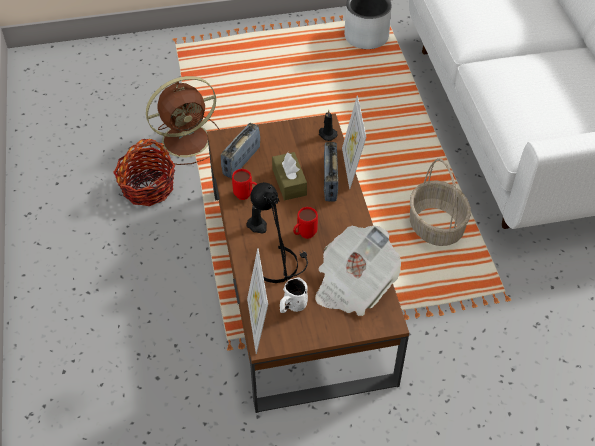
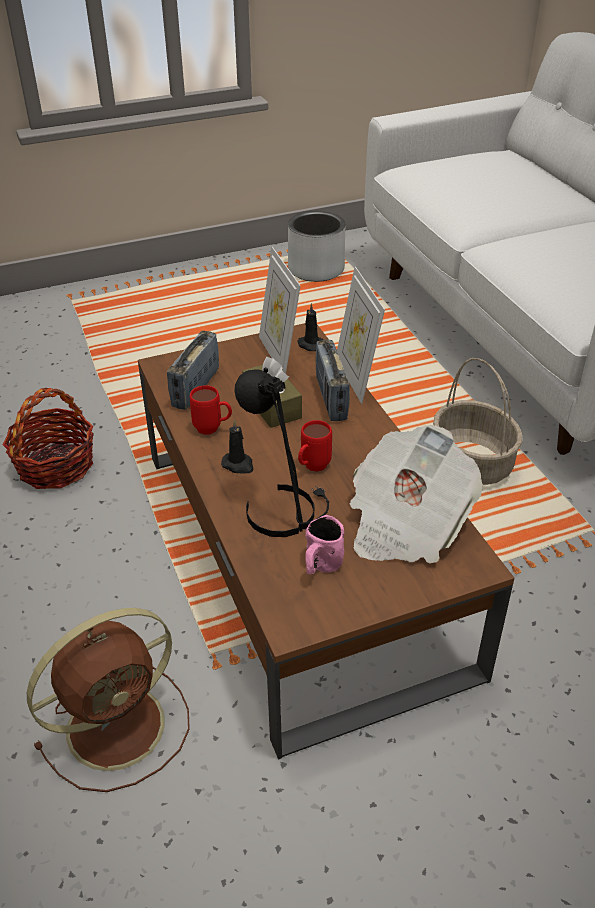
camera: 10 degrees left, 10 degrees down
brown fan [146,76,220,165] -> brown fan moved to [27,608,190,792]
picture frame [247,248,268,354] -> picture frame moved to [259,247,301,374]
white mug [280,277,308,313] -> pink mug [305,515,345,574]

